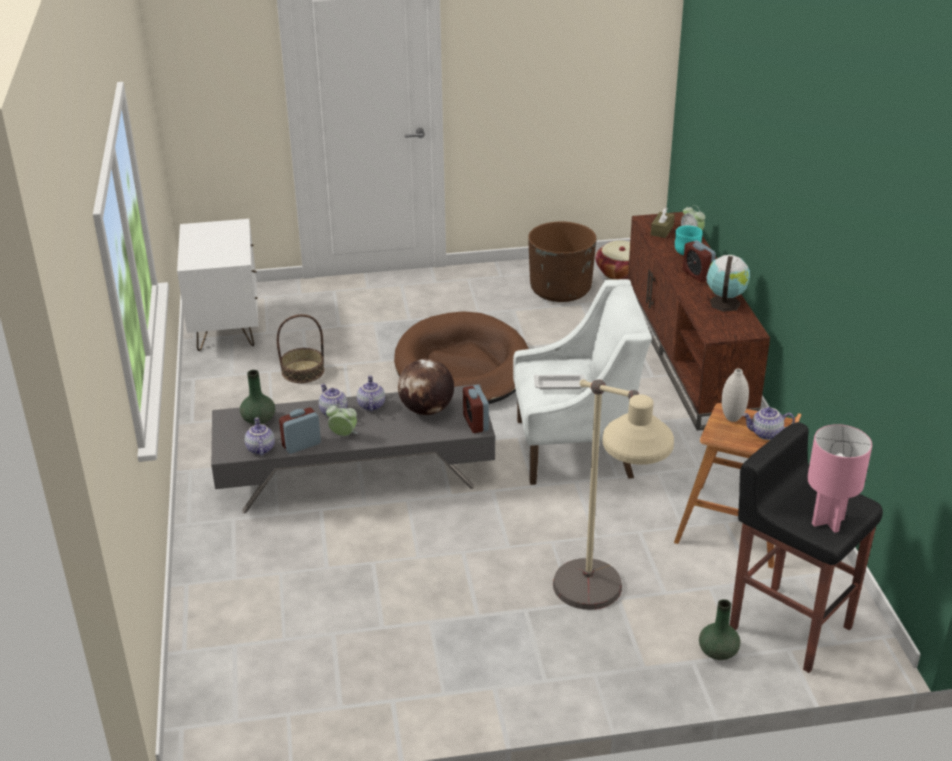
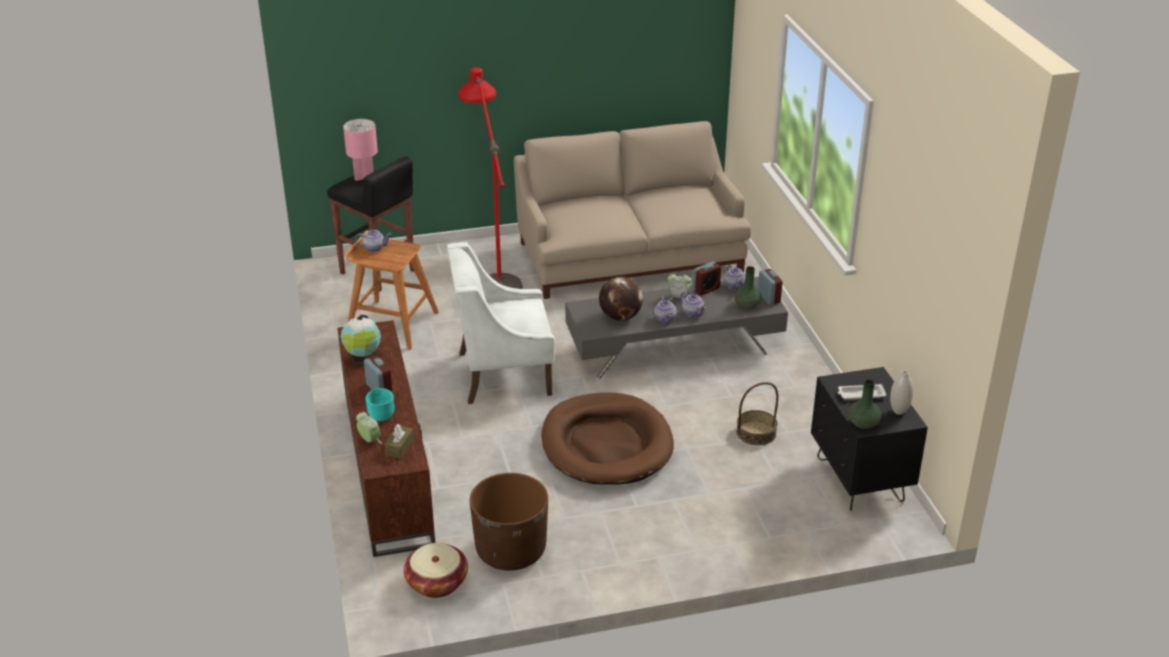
camera: 175 degrees right, 0 degrees up
white nightstand [177,219,258,351] -> black nightstand [811,367,928,511]
alarm clock [463,385,489,433] -> alarm clock moved to [758,269,783,305]
white tray [534,375,587,389] -> white tray moved to [838,384,886,399]
beige floor lamp [553,379,674,610] -> red floor lamp [458,67,523,289]
green vase [699,599,740,660] -> green vase moved to [849,379,881,429]
white vase [722,368,749,422] -> white vase moved to [890,371,914,415]
none -> beige sofa [514,121,751,299]

